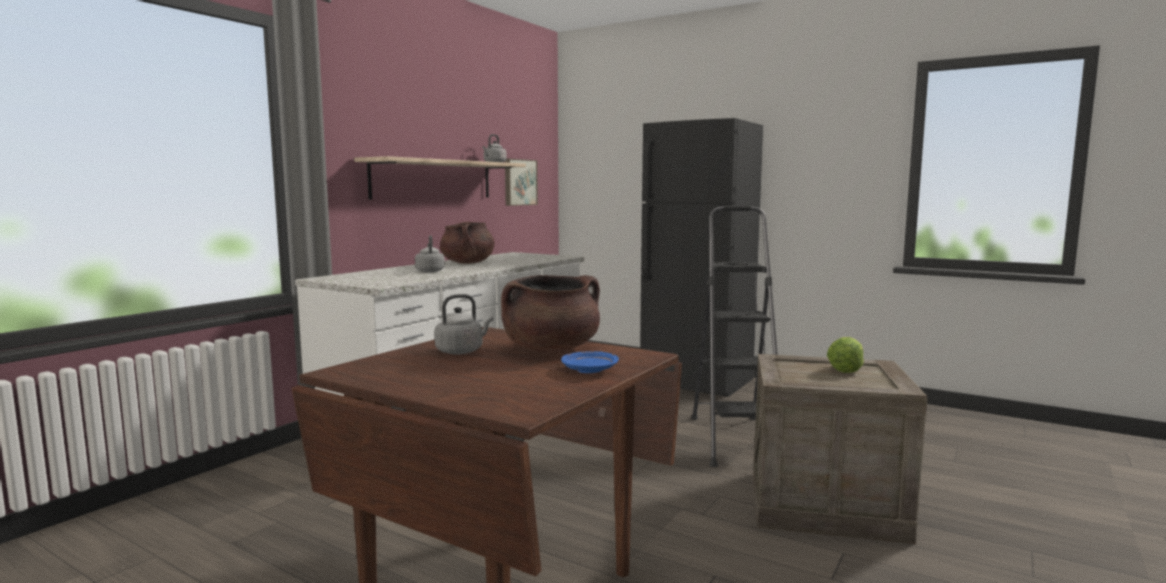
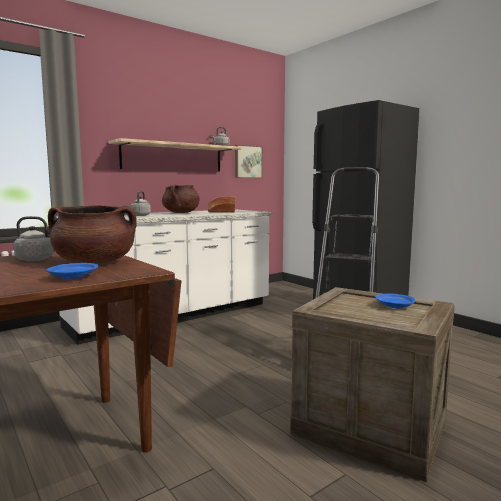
camera: 20 degrees right, 0 degrees up
lettuce [827,337,864,373] -> blue plate [376,293,415,309]
none -> bread [207,196,236,213]

